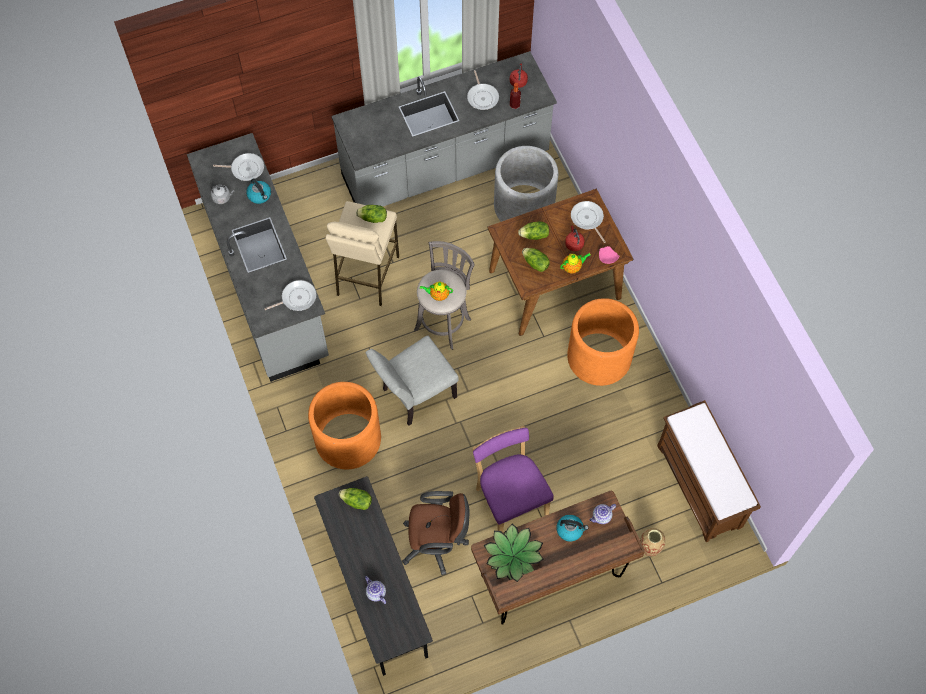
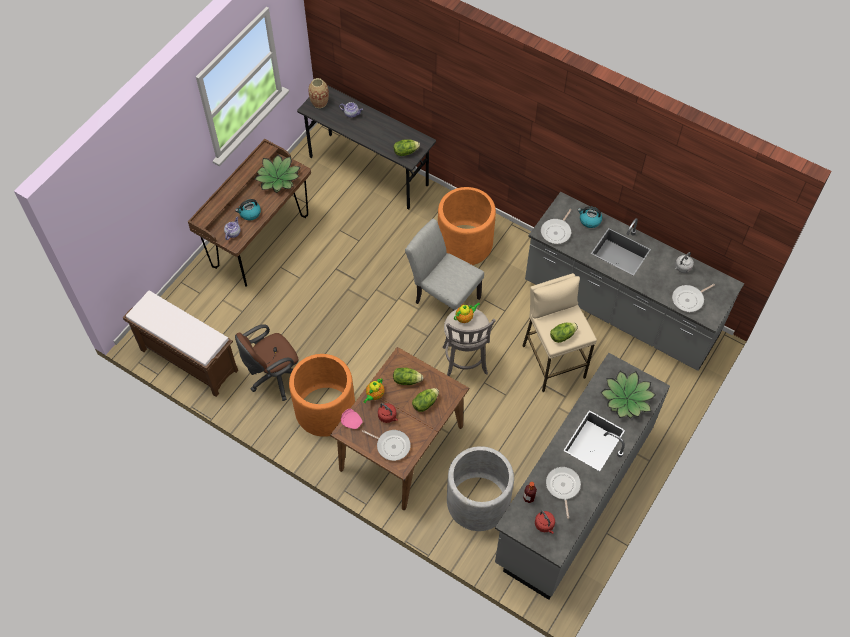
camera: 145 degrees right, 5 degrees down
kettle [246,178,271,204] -> kettle moved to [578,207,602,228]
grey chair [365,336,459,426] -> grey chair turned 75 degrees counterclockwise [405,218,484,311]
brown office chair [402,491,470,575] -> brown office chair moved to [235,324,298,401]
frying pan [467,70,499,110] -> frying pan turned 45 degrees clockwise [546,467,581,519]
purple chair [472,426,554,532] -> none
vase [640,528,665,556] -> vase moved to [309,78,329,108]
none -> potted plant [600,371,656,419]

